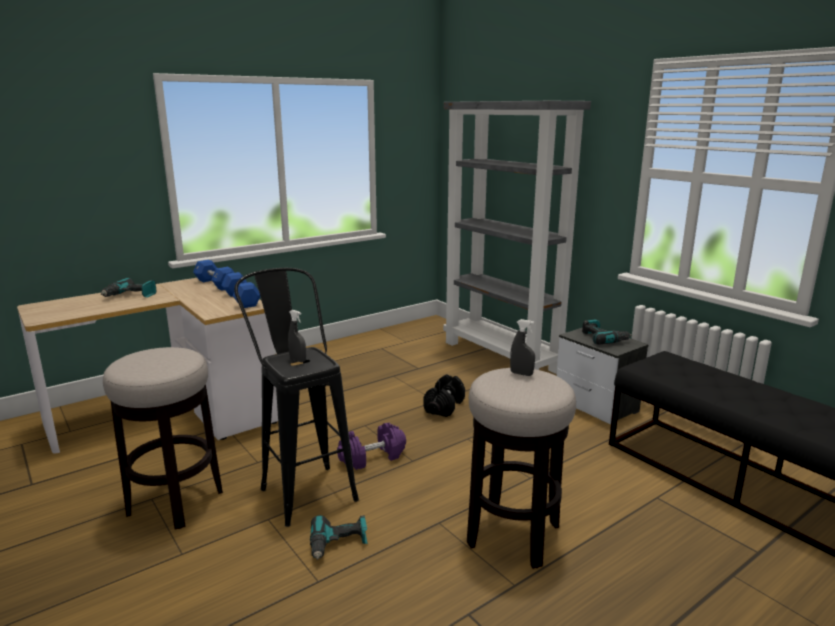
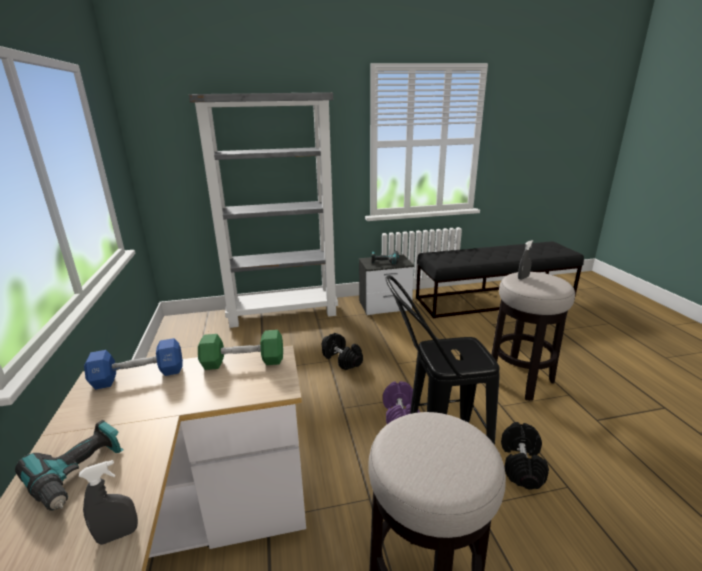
camera: 65 degrees left, 5 degrees up
blue dumbbell [221,272,260,308] -> green dumbbell [198,330,283,370]
grey spray bottle [288,310,306,362] -> grey spray bottle moved to [79,460,138,545]
power drill [310,515,368,560] -> black dumbbell [501,422,549,489]

